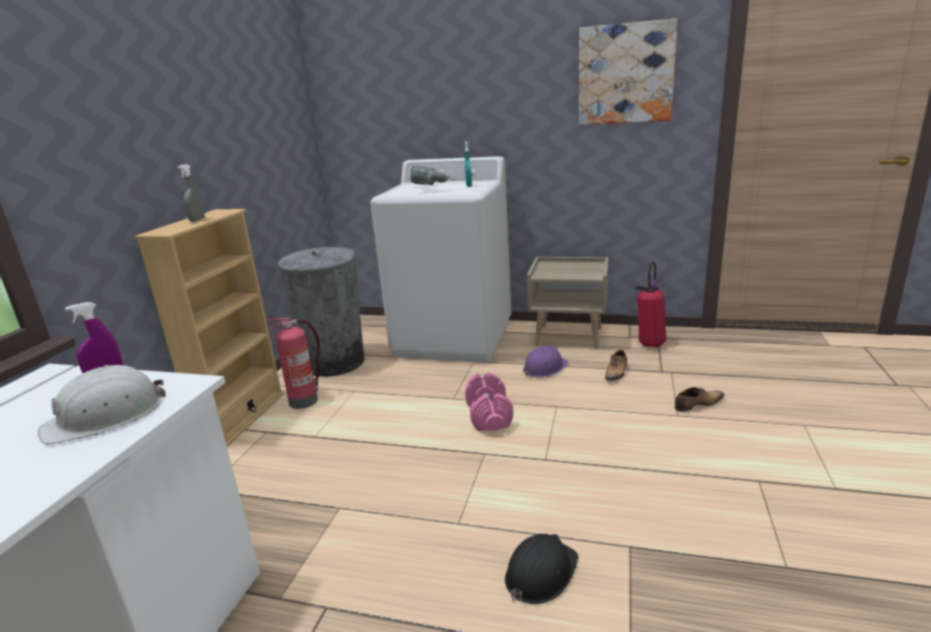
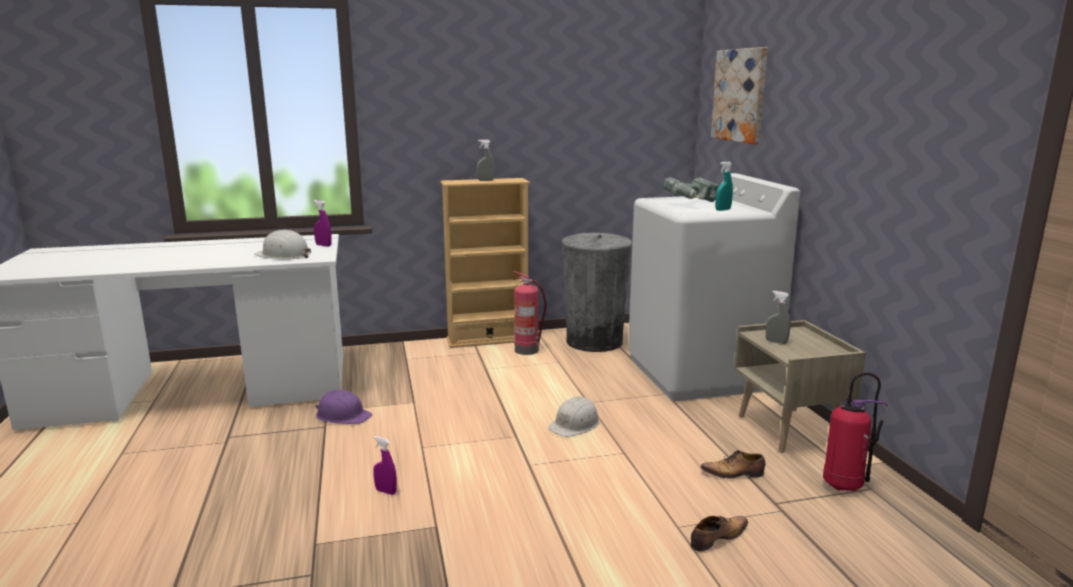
camera: 60 degrees right, 5 degrees down
pink dumbbell [465,373,513,431] -> white hard hat [548,396,600,437]
black hard hat [505,534,579,604] -> purple spray bottle [373,436,397,495]
purple hard hat [523,346,569,378] -> purple hard hat moved to [315,390,373,424]
picture [578,18,678,125] -> picture moved to [711,47,768,144]
shoe [675,387,724,412] -> shoe turned 75 degrees counterclockwise [691,516,748,552]
none -> grey spray bottle [766,291,791,344]

